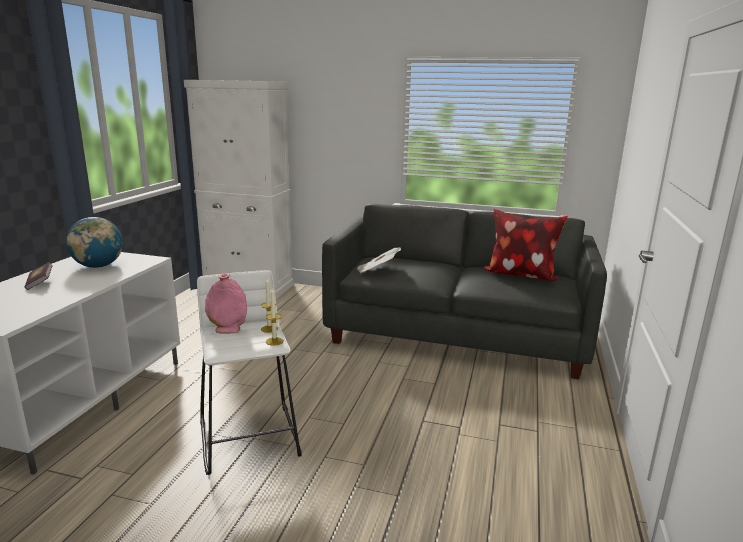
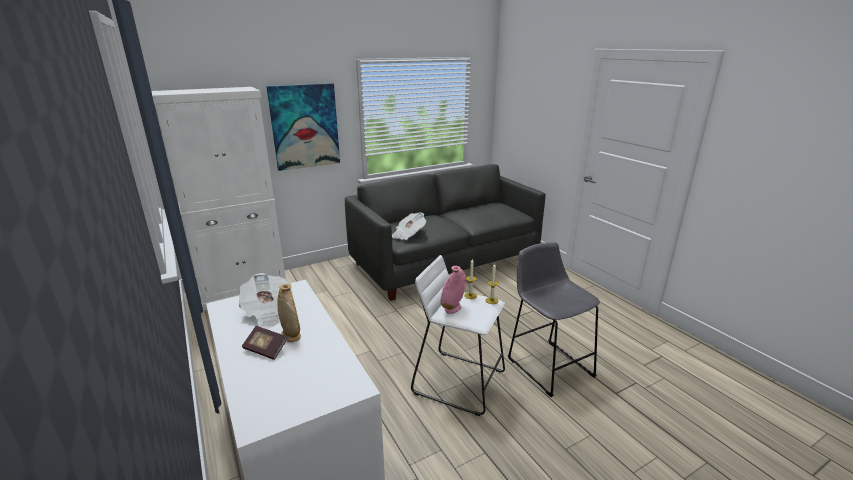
camera: 45 degrees left, 5 degrees up
globe [66,217,123,268] -> newspaper [239,273,295,329]
pillow [483,209,568,281] -> none
none -> picture [266,83,340,171]
none -> beige vase [278,284,301,342]
none -> grey stool [508,242,600,397]

